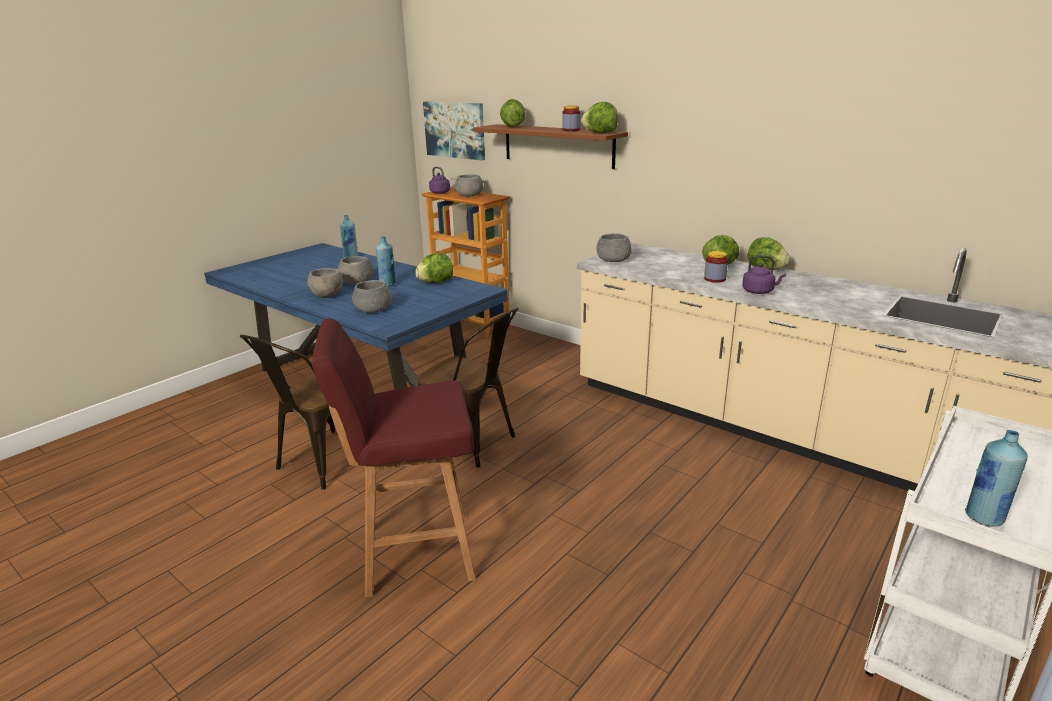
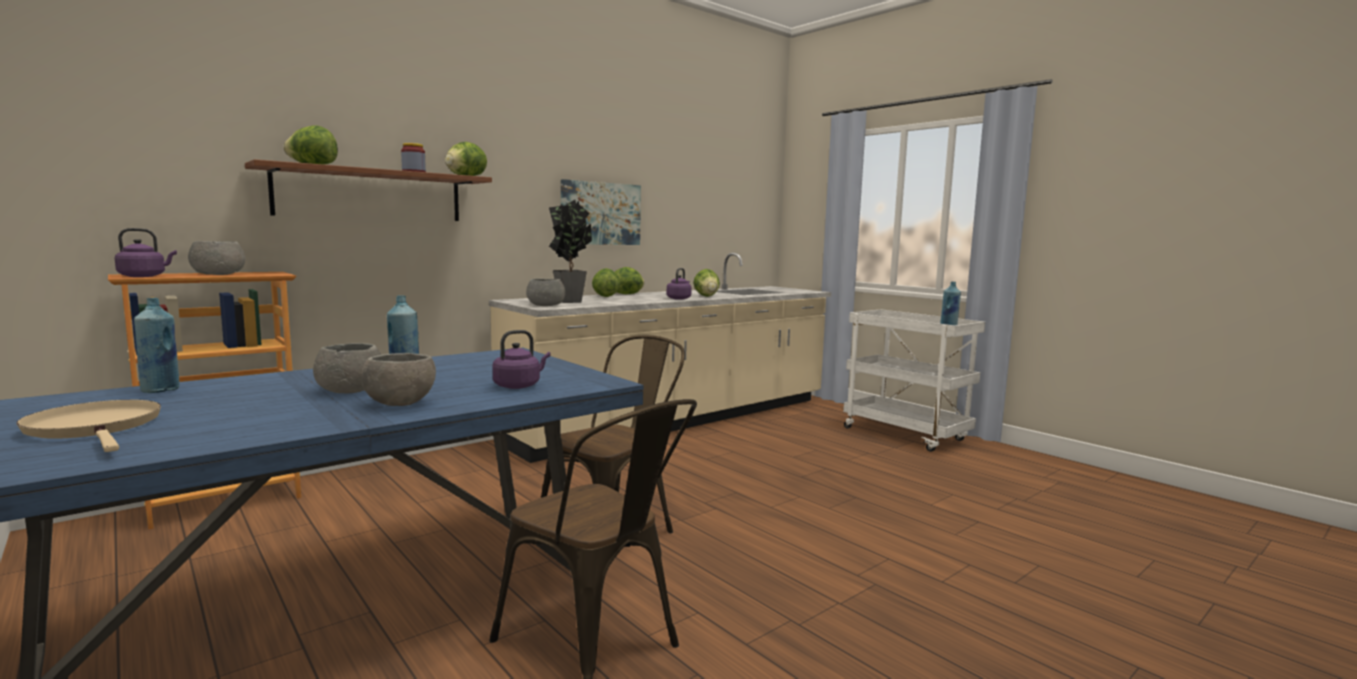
camera: 80 degrees left, 15 degrees down
red stool [312,318,476,597] -> none
grey bowl [352,280,392,313] -> purple kettle [493,330,551,389]
lettuce [415,253,453,283] -> lettuce moved to [693,269,720,297]
picture [423,102,485,160] -> picture moved to [561,179,641,245]
jar [704,251,728,283] -> none
none -> beige frying pan [16,400,161,452]
none -> potted plant [549,200,592,303]

